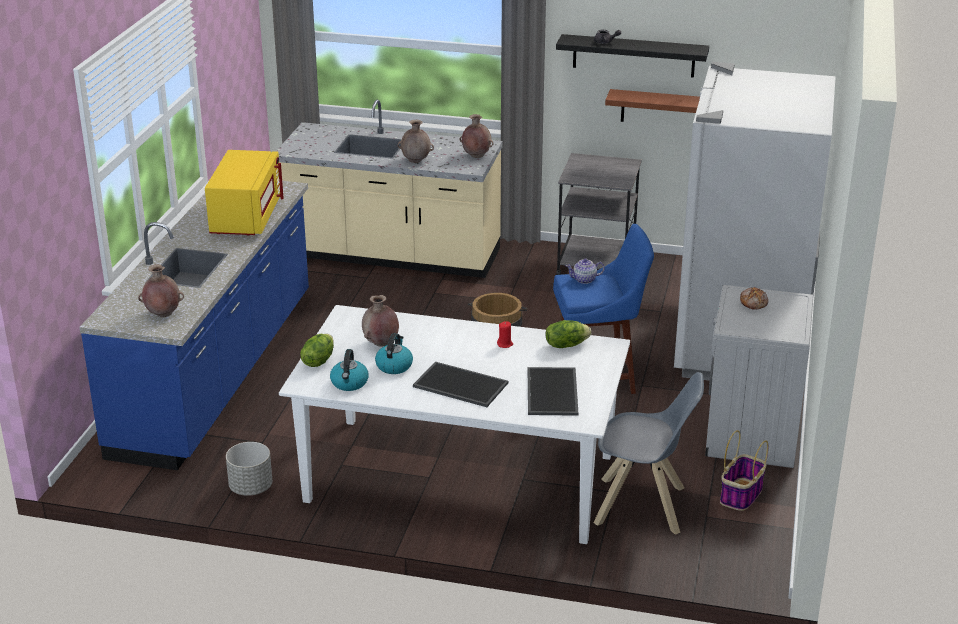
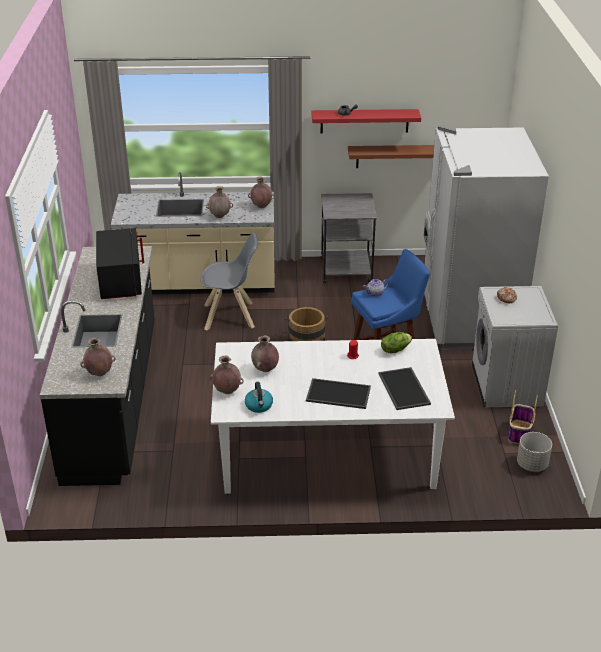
camera: 15 degrees left, 5 degrees up
blue counter [79,181,309,470] -> black counter [40,246,155,486]
yellow microwave [205,150,284,235] -> black microwave [96,228,144,299]
grey planter [226,442,272,496] -> grey planter moved to [517,432,552,472]
lettuce [300,334,334,367] -> brown vase [210,355,244,394]
kettle [375,333,413,374] -> none
black shelf [556,34,709,78] -> red shelf [312,109,421,134]
grey chair [593,372,704,535] -> grey chair moved to [201,233,258,330]

